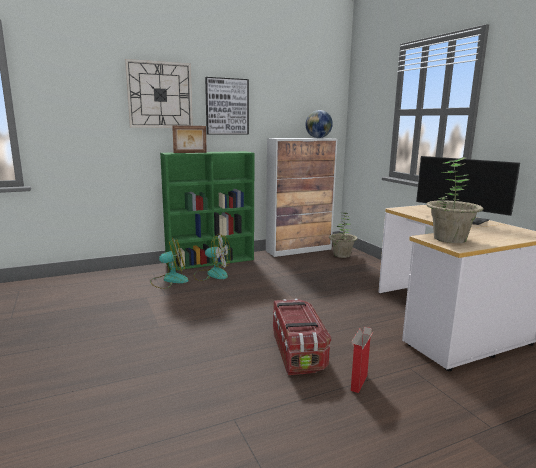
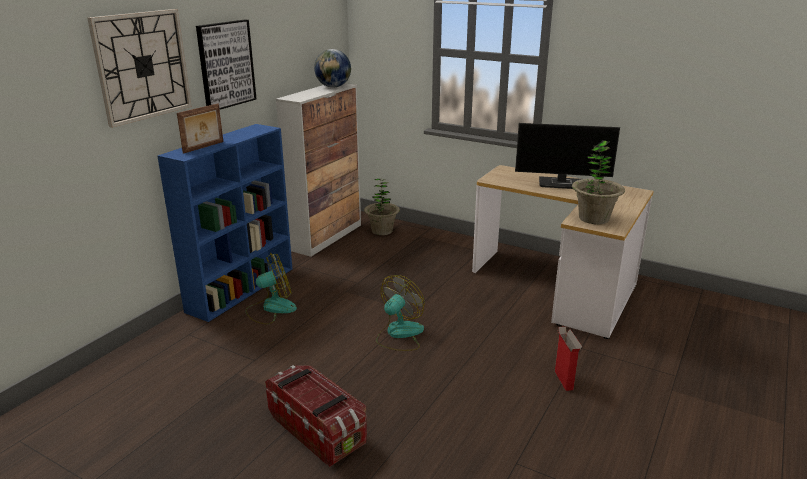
camera: 35 degrees left, 10 degrees up
fan [150,238,188,289] -> fan moved to [376,275,425,351]
green bookcase [160,151,255,270] -> blue bookcase [157,124,292,322]
storage box [273,298,331,375] -> storage box moved to [265,365,367,467]

